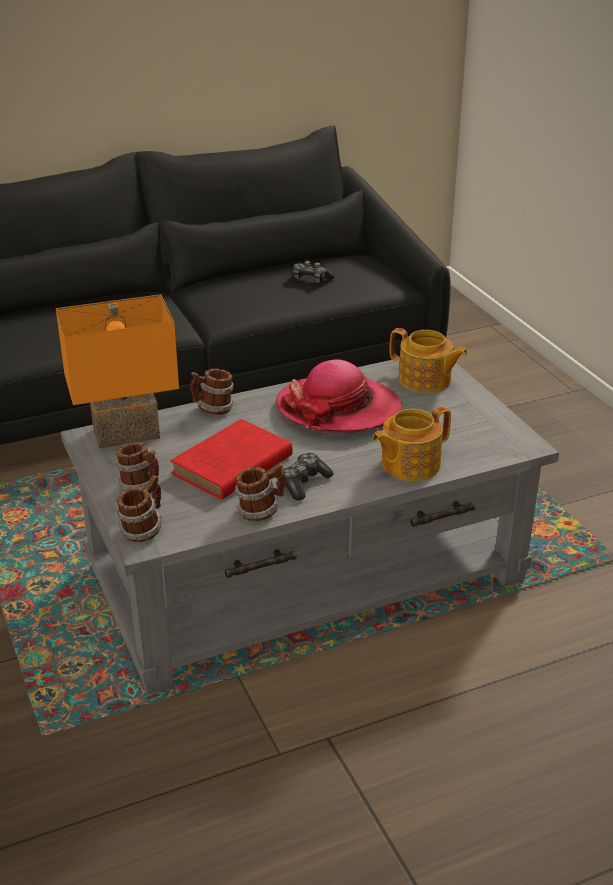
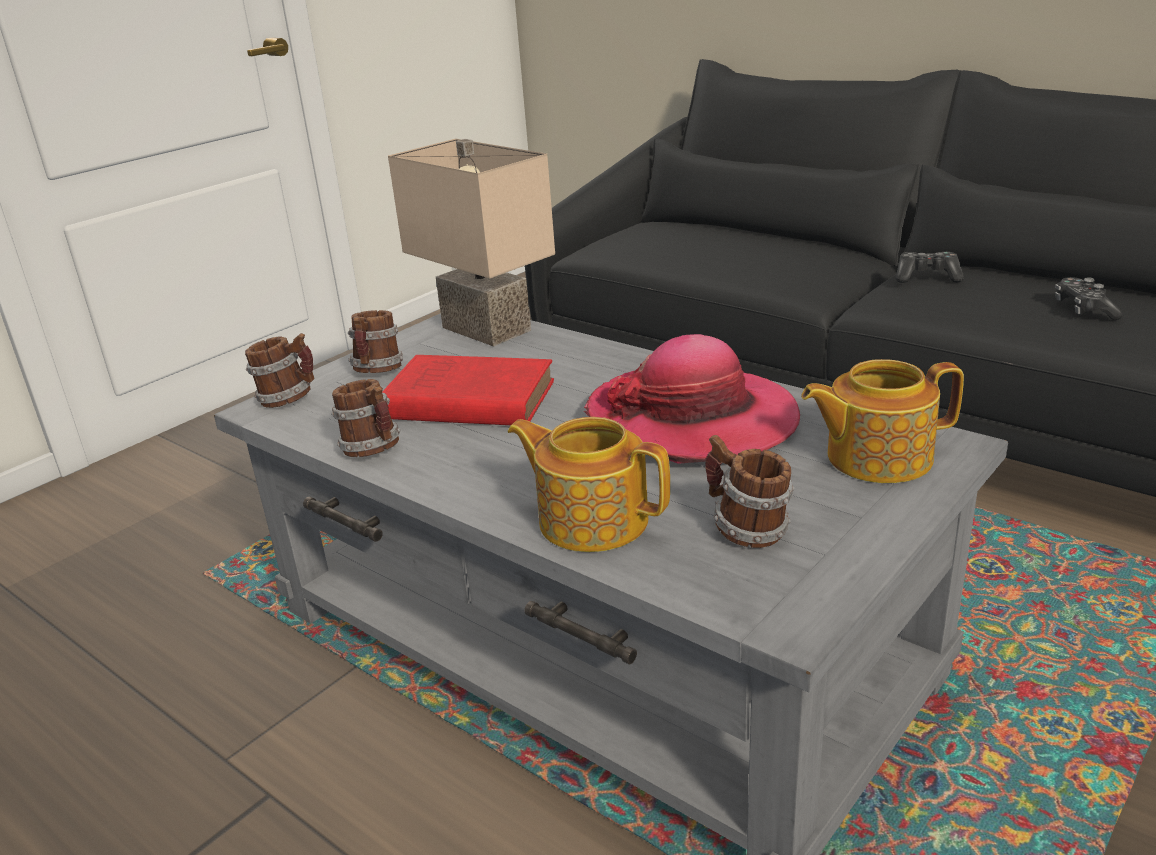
camera: 65 degrees right, 5 degrees down
orange table lamp [56,294,179,449] -> beige table lamp [388,139,555,346]
mug [190,369,234,415] -> mug moved to [705,435,795,548]
game controller [281,453,334,500] -> game controller moved to [896,252,964,283]
teapot [390,328,468,393] -> teapot turned 75 degrees clockwise [801,359,964,483]

